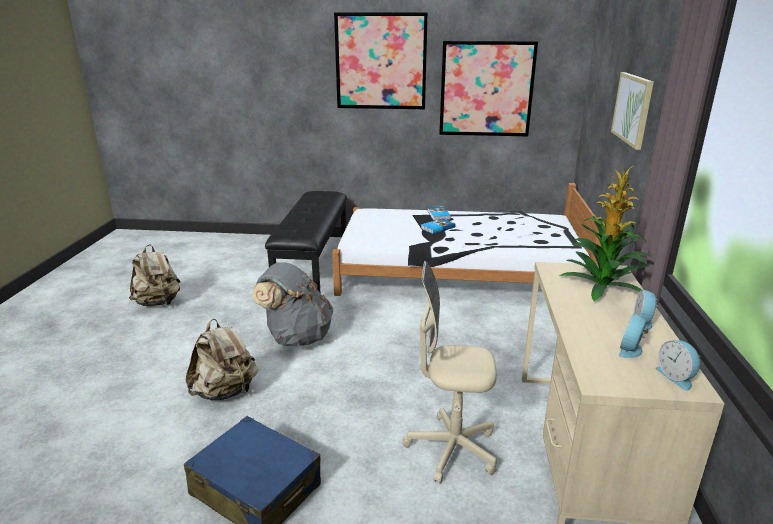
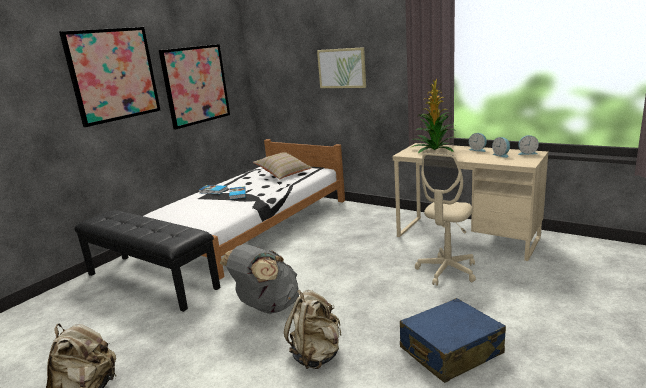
camera: 60 degrees left, 5 degrees down
none -> beige pillow [253,152,312,179]

